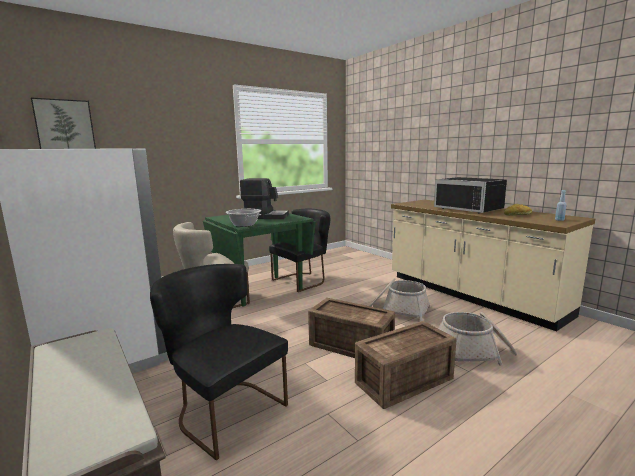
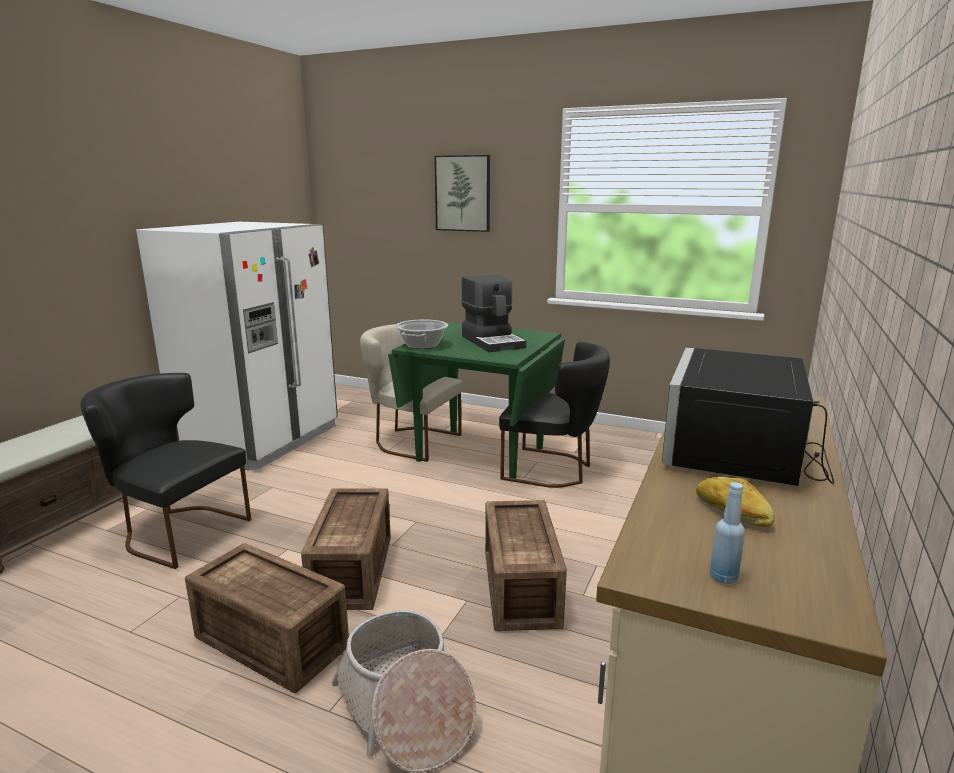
camera: 60 degrees right, 5 degrees up
picture [31,98,96,149] -> picture moved to [434,155,490,232]
black chair [150,264,288,460] -> black chair turned 75 degrees counterclockwise [80,373,251,569]
basket [369,278,431,322] -> crate [485,500,567,631]

